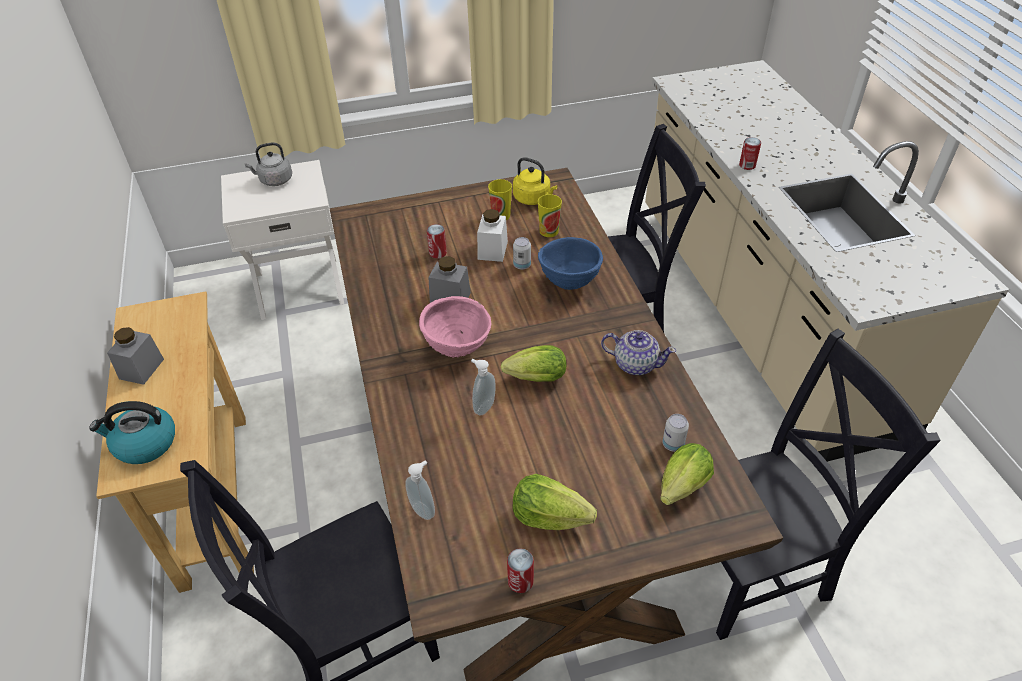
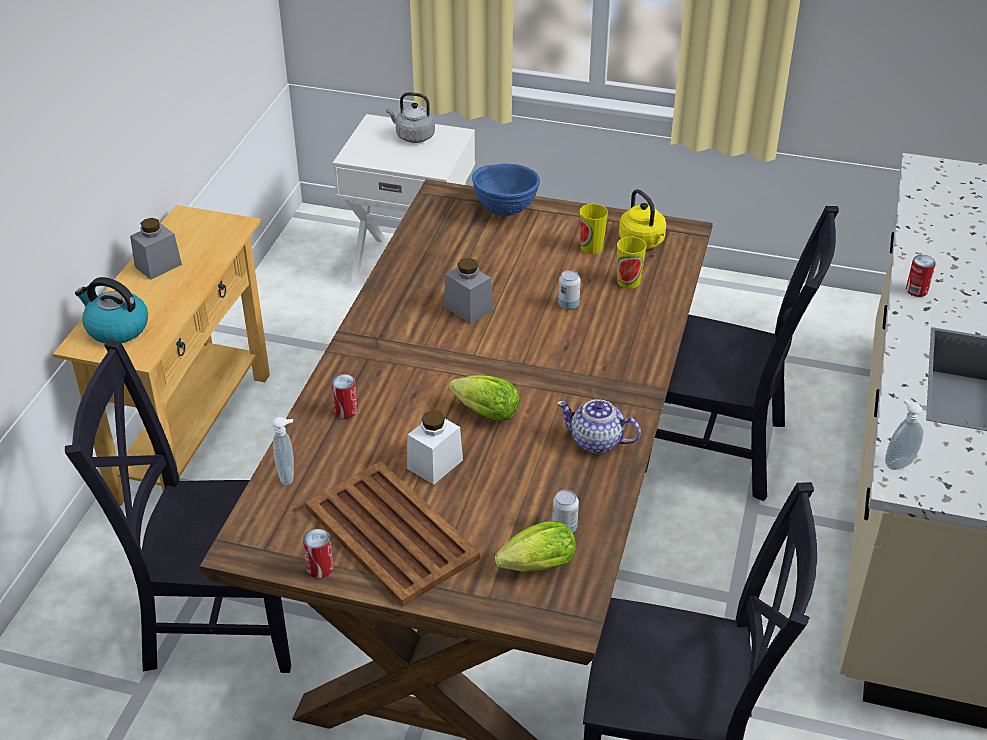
camera: 30 degrees right, 5 degrees down
pink bowl [419,296,491,358] -> none
can [427,224,447,259] -> can moved to [331,374,358,419]
soap dispenser [471,359,496,415] -> soap dispenser moved to [885,399,924,470]
white jar [477,209,508,262] -> white jar moved to [407,410,463,485]
lettuce [513,474,597,530] -> brown tray [305,461,480,607]
blue bowl [538,237,603,290] -> blue bowl moved to [472,164,540,216]
teapot [601,330,676,375] -> teapot turned 150 degrees clockwise [557,399,641,453]

